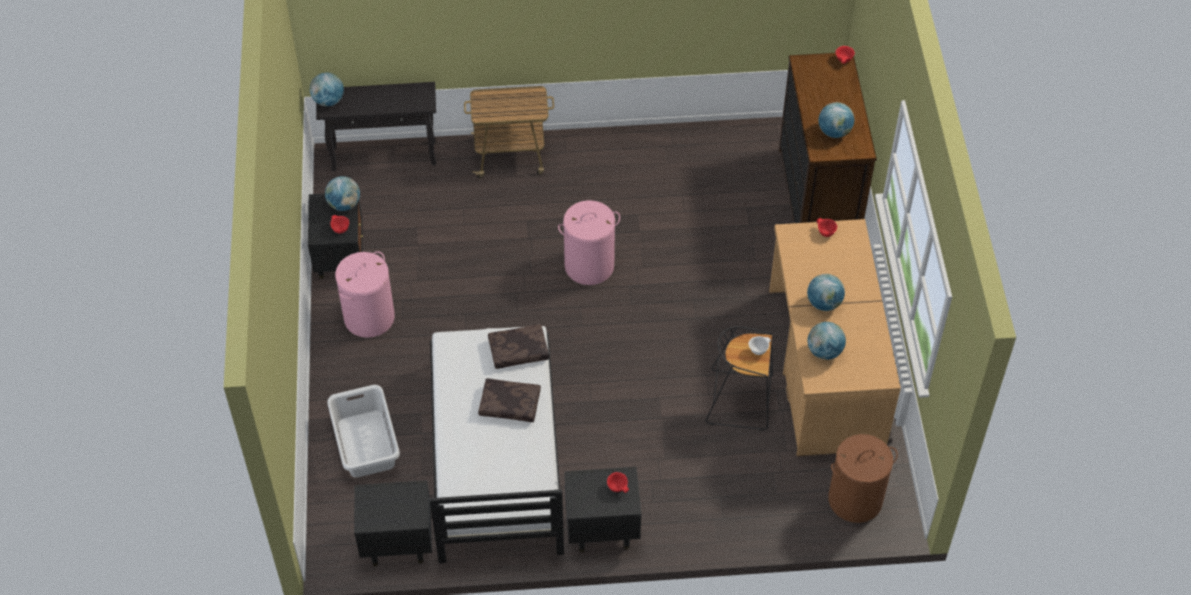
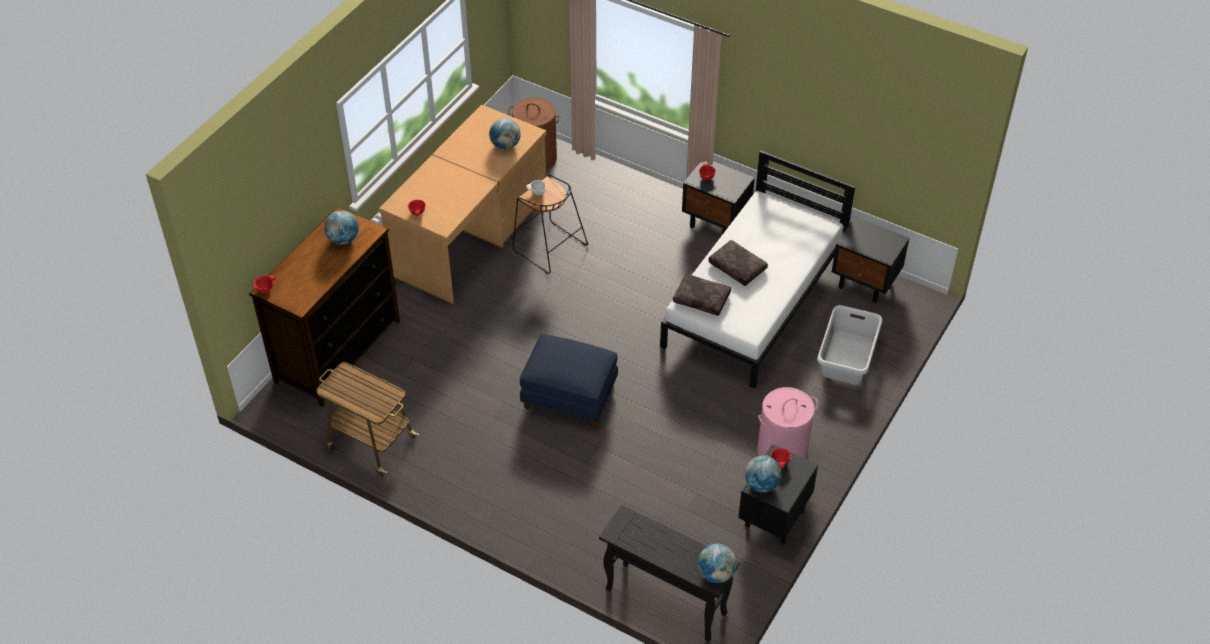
camera: 145 degrees left, 5 degrees down
cart [464,86,554,178] -> cart moved to [317,362,419,476]
pink laundry basket [558,200,620,285] -> blue ottoman [520,334,618,427]
globe [807,274,845,311] -> none

